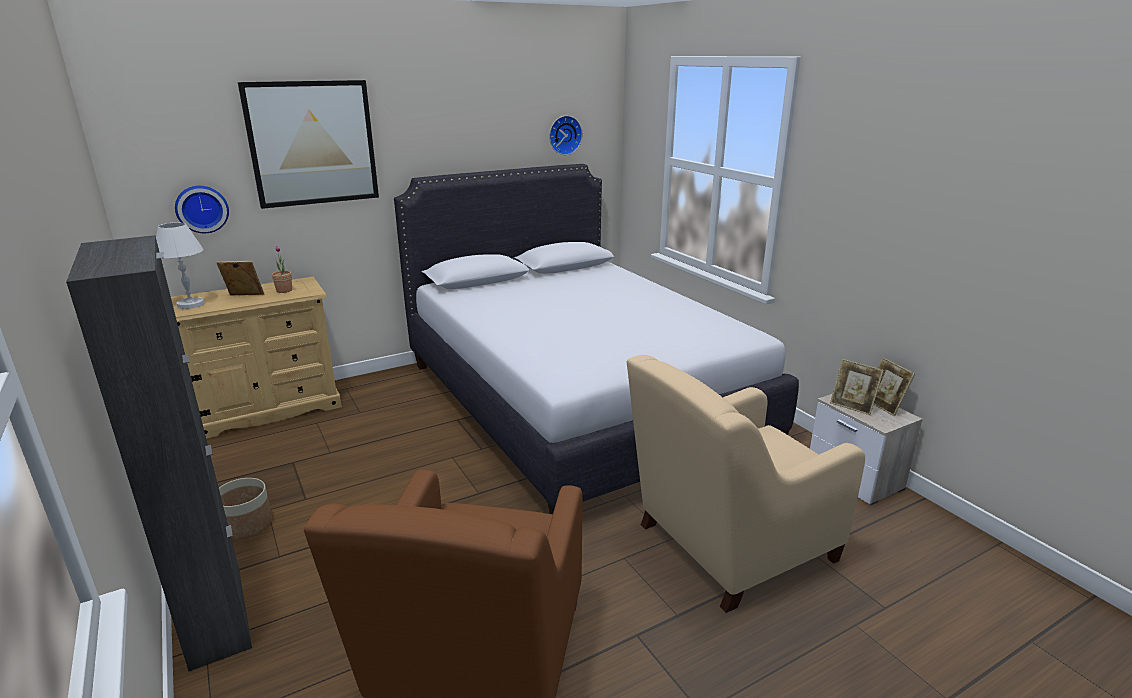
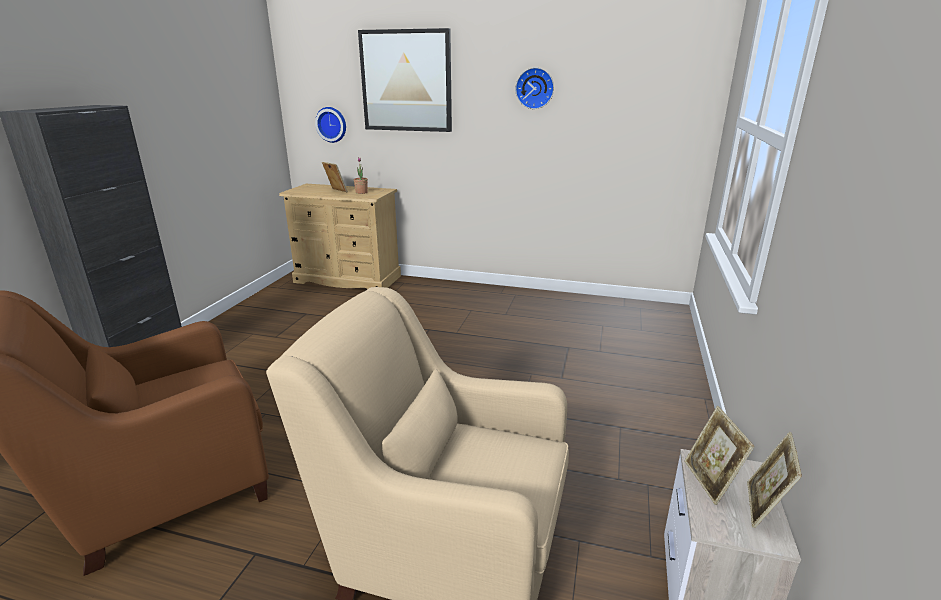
camera: 45 degrees right, 0 degrees up
white table lamp [156,222,205,309] -> none
planter [219,478,272,540] -> none
white bed [394,164,799,514] -> none
wall clock [549,115,583,155] -> wall clock moved to [515,67,554,109]

